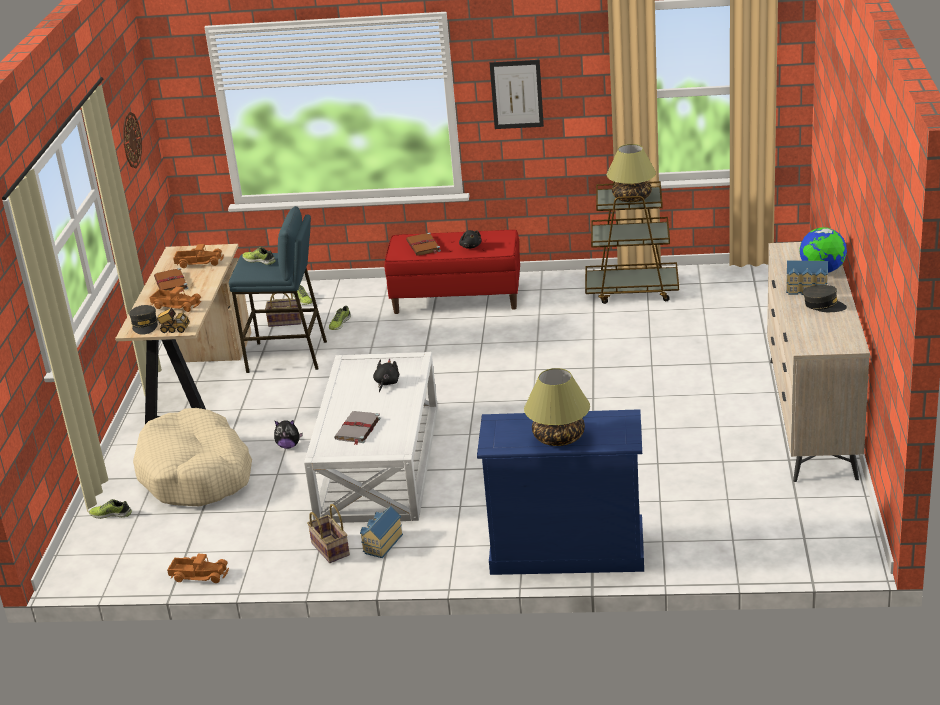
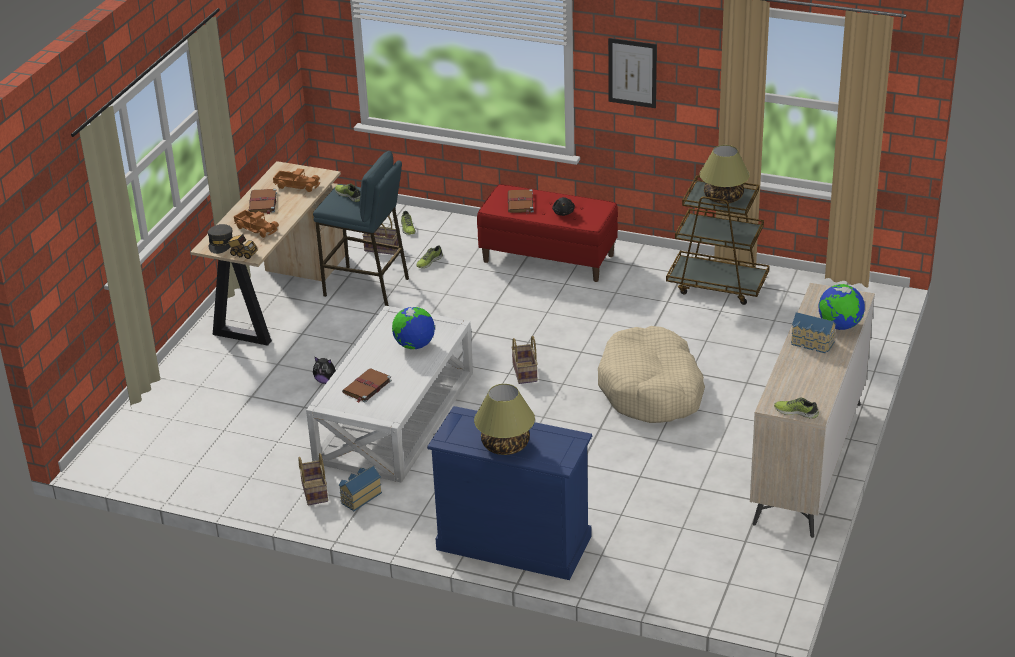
camera: 15 degrees right, 5 degrees up
shoe [89,499,132,519] -> shoe moved to [774,397,819,419]
wall clock [123,112,142,168] -> none
beige dog bed [133,408,252,506] -> beige dog bed moved to [598,326,705,423]
toy truck [167,554,229,583] -> none
grey book [334,411,381,445] -> brown book [342,368,392,403]
black plush toy [373,359,399,392] -> globe [392,307,435,349]
grey cap [803,285,847,312] -> none
none -> basket [511,336,538,384]

